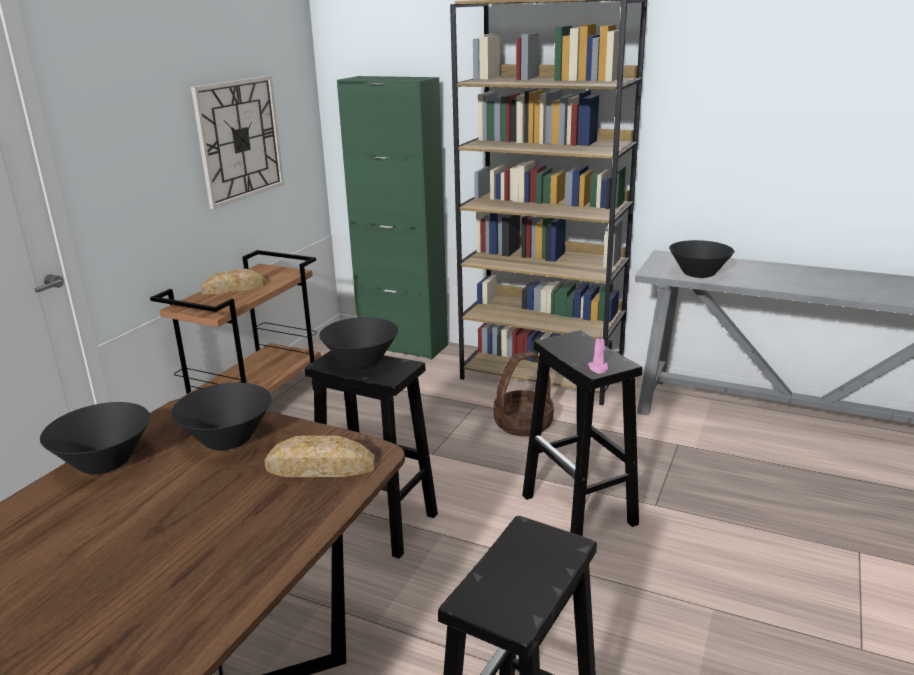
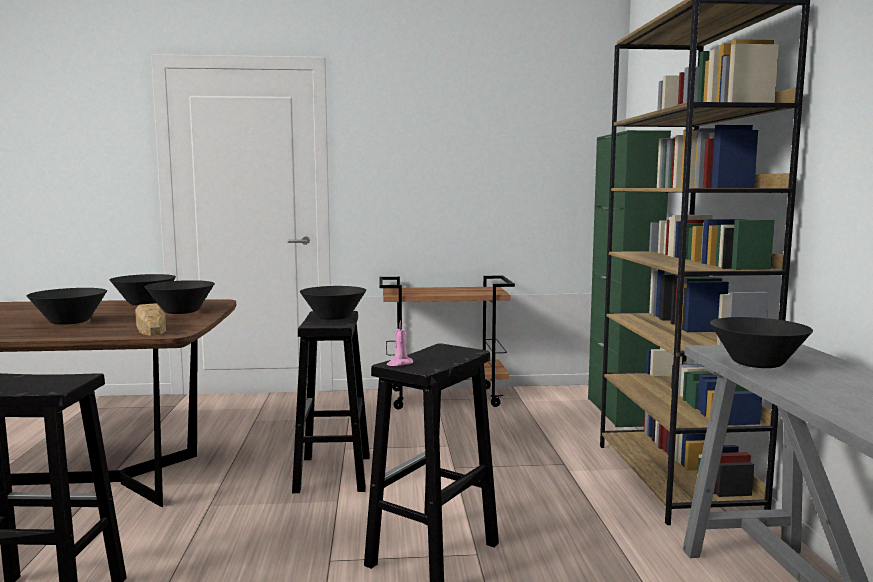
camera: 60 degrees right, 15 degrees down
wall clock [191,76,284,209] -> none
bread [201,268,266,294] -> none
basket [494,350,554,436] -> none
none -> black bowl [27,288,107,325]

